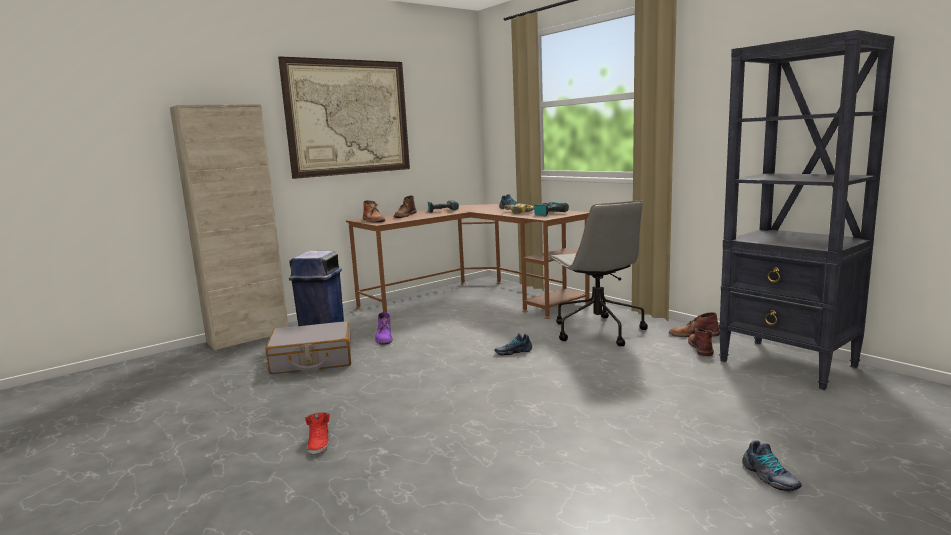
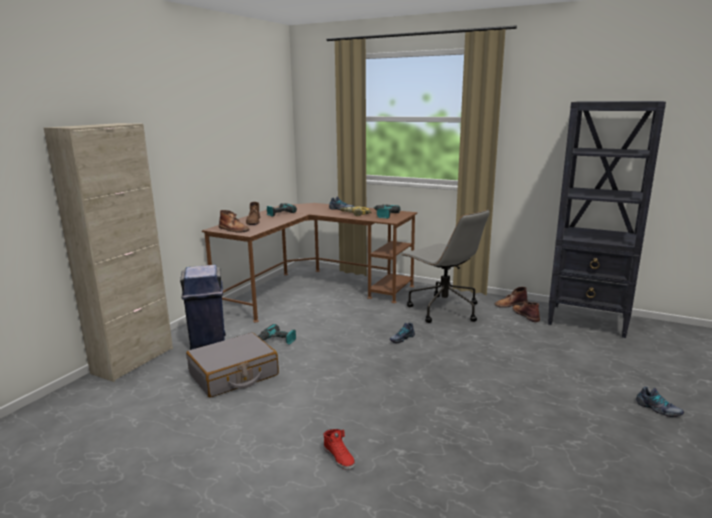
camera: 25 degrees left, 5 degrees up
picture [278,56,410,179] -> none
purple boot [375,312,393,344] -> power drill [258,324,296,345]

